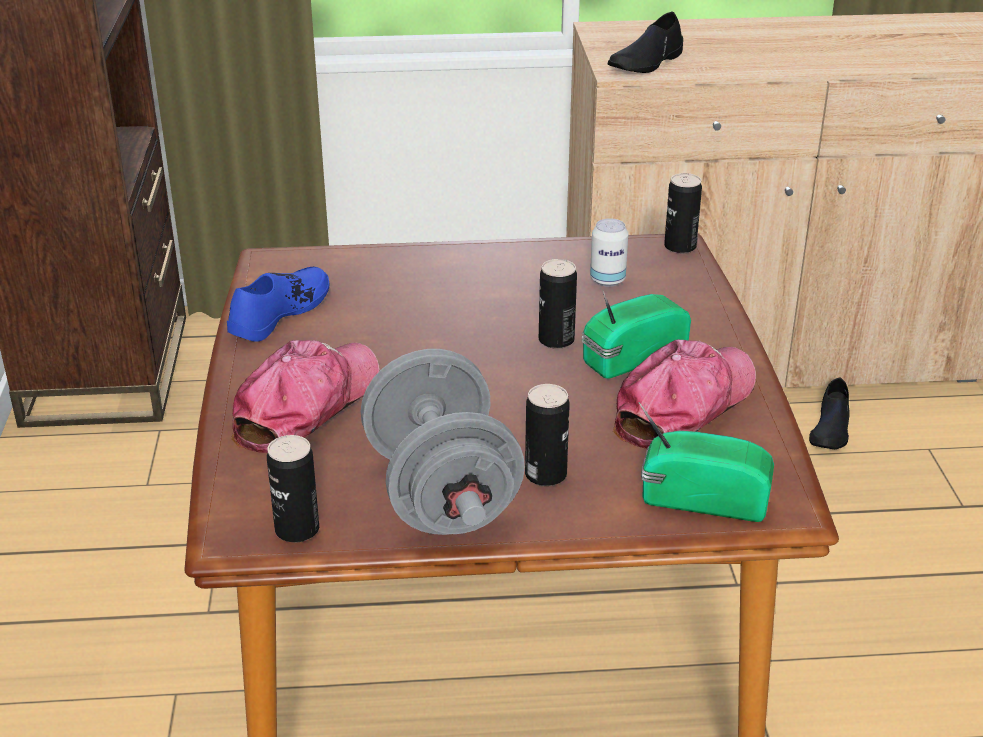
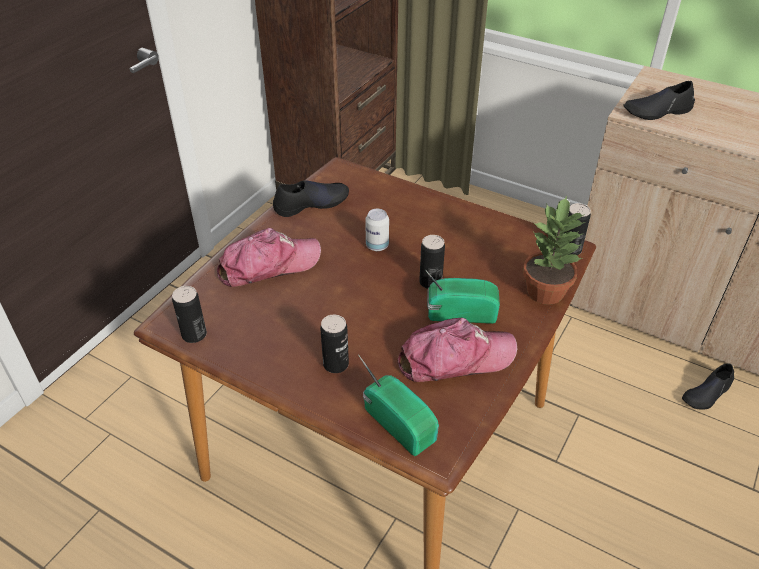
camera: 35 degrees right, 10 degrees up
blue shoe [227,267,329,342] -> black shoe [273,180,349,217]
grey dumbbell [361,349,525,535] -> none
can [590,218,628,287] -> can moved to [365,209,389,251]
none -> potted plant [523,196,585,305]

